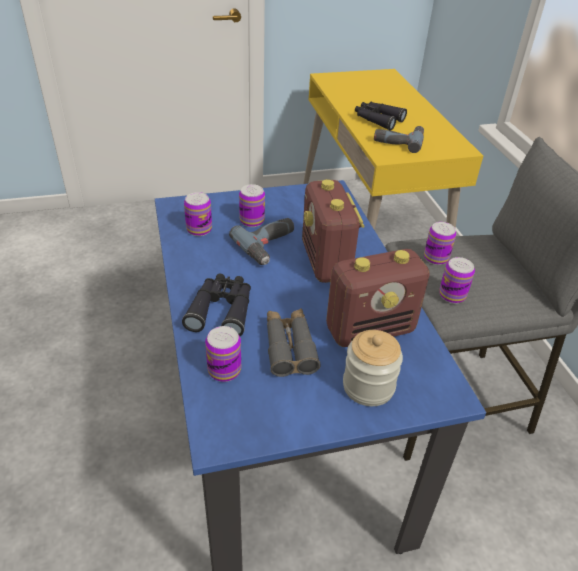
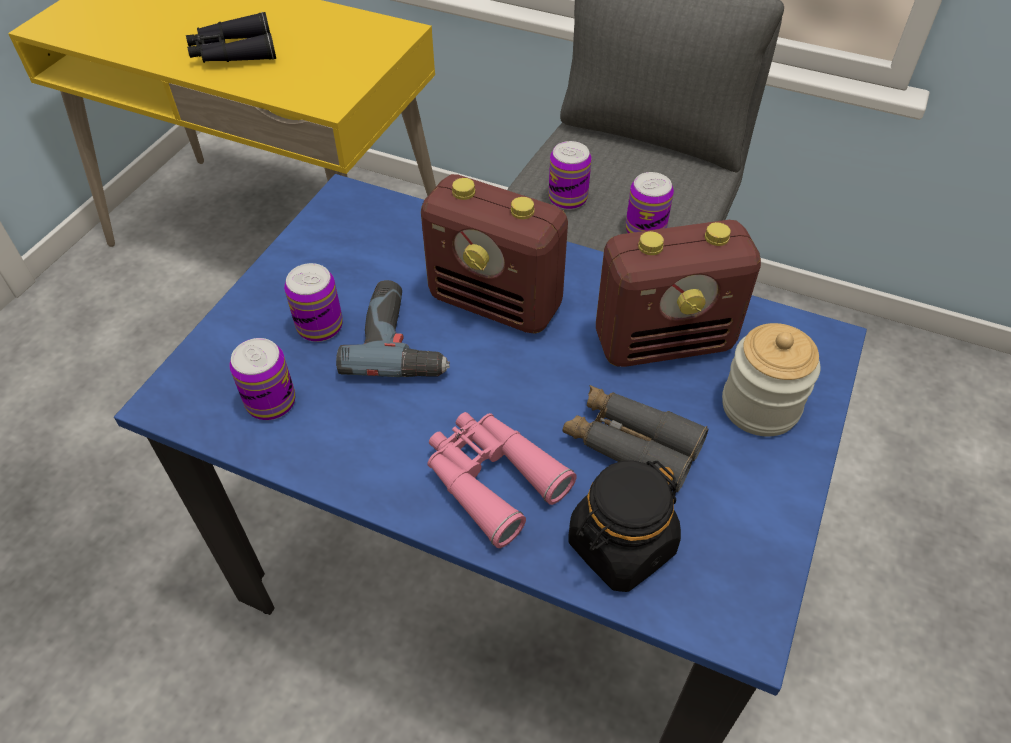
camera: 50 degrees left, 10 degrees up
black binoculars [182,274,251,336] -> pink binoculars [427,412,577,548]
can [205,326,241,382] -> black jar [568,460,681,592]
radio [326,249,430,347] -> radio turned 60 degrees clockwise [596,220,761,367]
power drill [374,126,424,153] -> none

